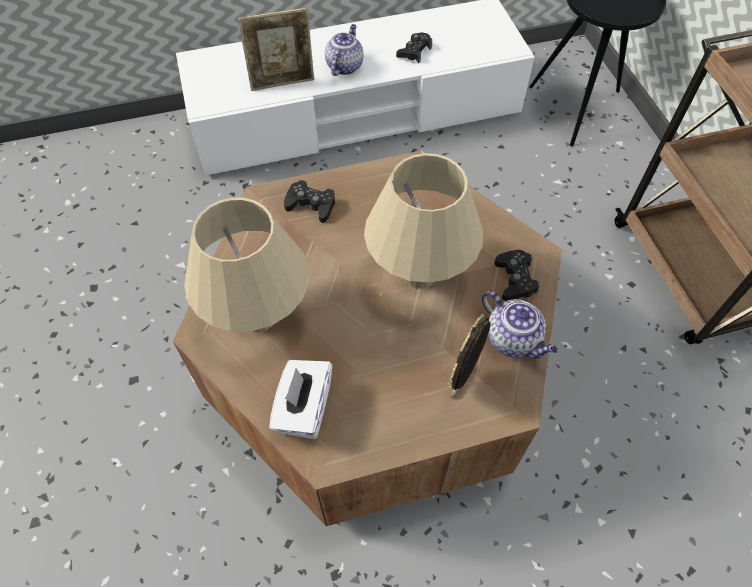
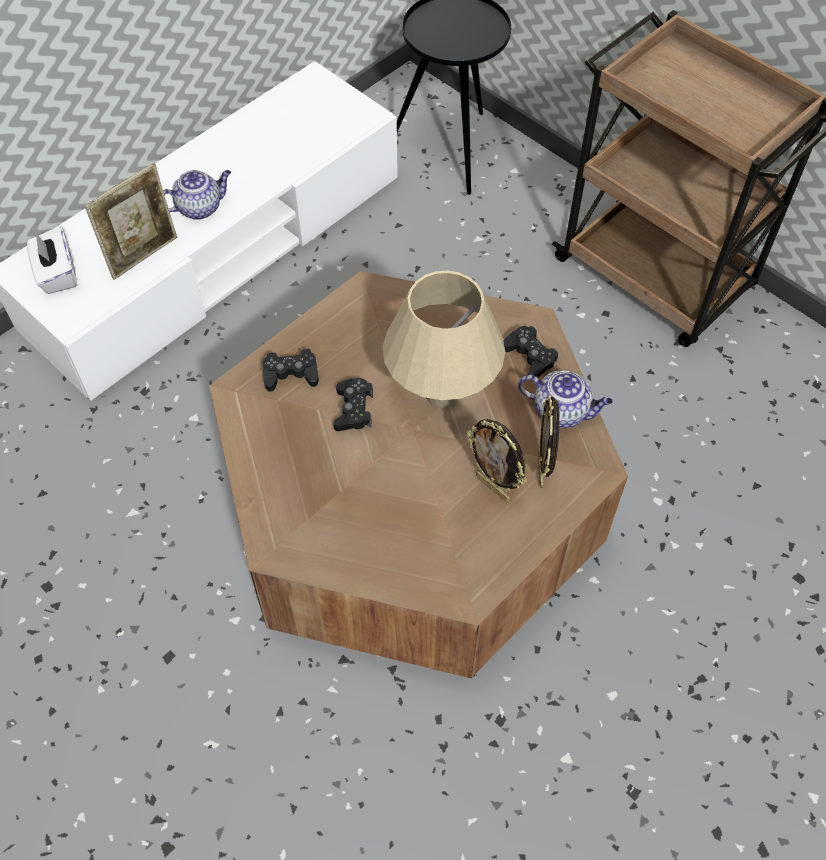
camera: 30 degrees left, 0 degrees up
beige table lamp [184,198,310,332] -> none
white tissue box [269,360,332,439] -> white tissue box moved to [27,226,77,294]
teapot [325,24,364,76] -> teapot turned 75 degrees clockwise [163,170,231,220]
black game controller [396,32,432,63] -> black game controller moved to [333,378,373,431]
none -> picture frame [467,419,526,502]

